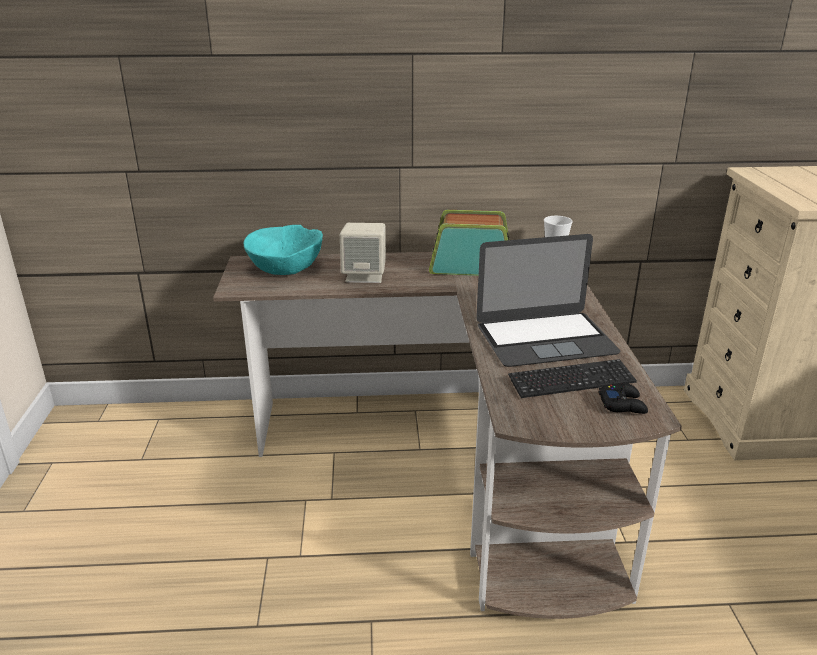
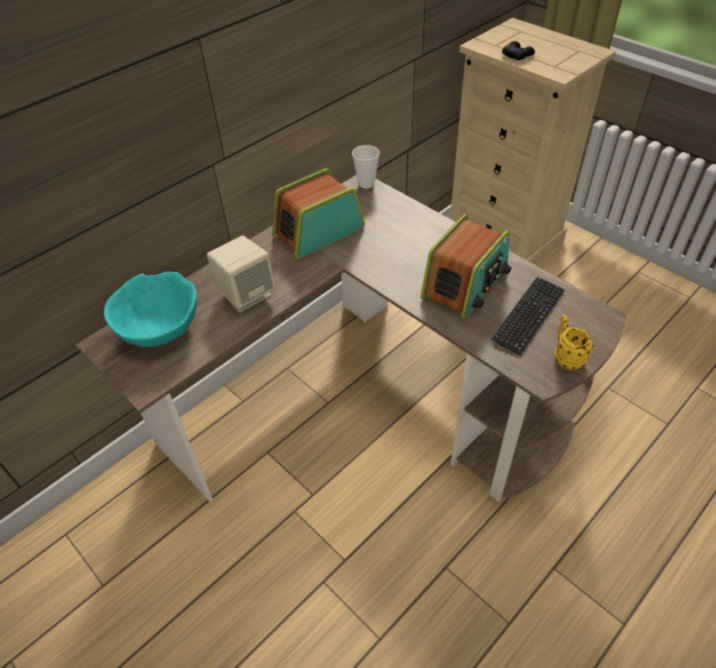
camera: 40 degrees left, 20 degrees up
laptop [476,234,621,367] -> radio [421,214,511,319]
black game controller [598,383,648,414] -> black game controller moved to [502,41,535,60]
none -> yellow mug [554,315,594,370]

